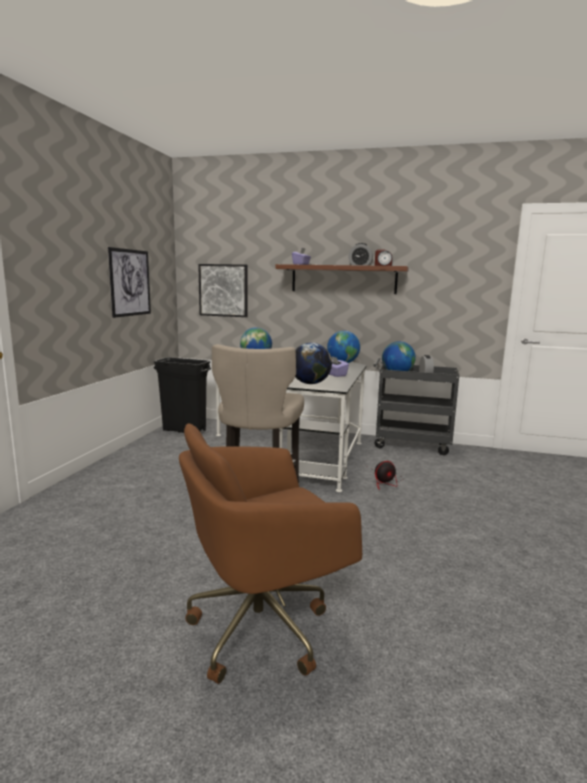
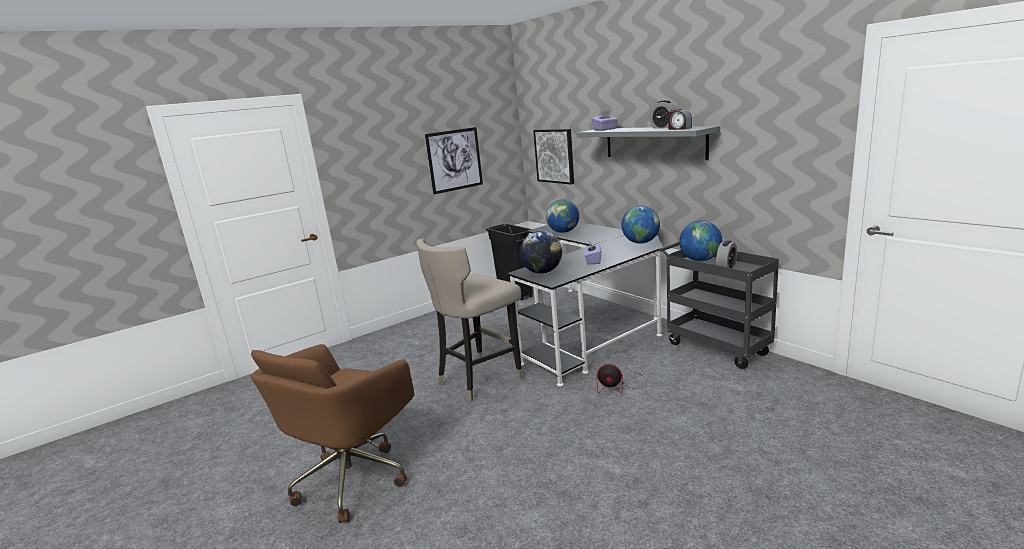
camera: 40 degrees right, 5 degrees up
brown office chair [179,423,362,684] -> brown office chair turned 75 degrees counterclockwise [251,344,414,523]
brown shelf [275,264,409,294] -> grey shelf [577,126,720,160]

